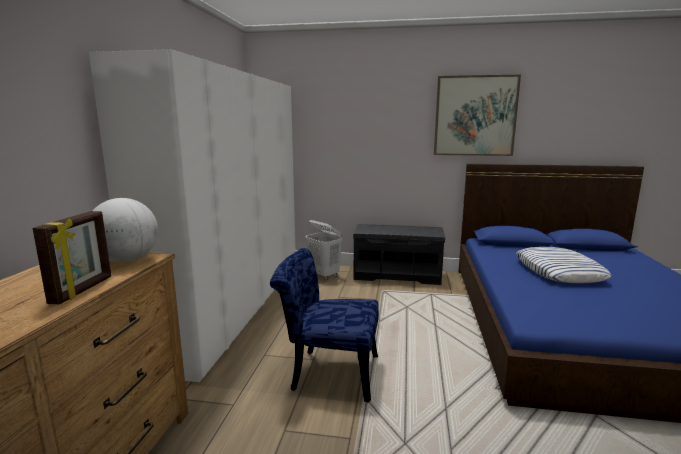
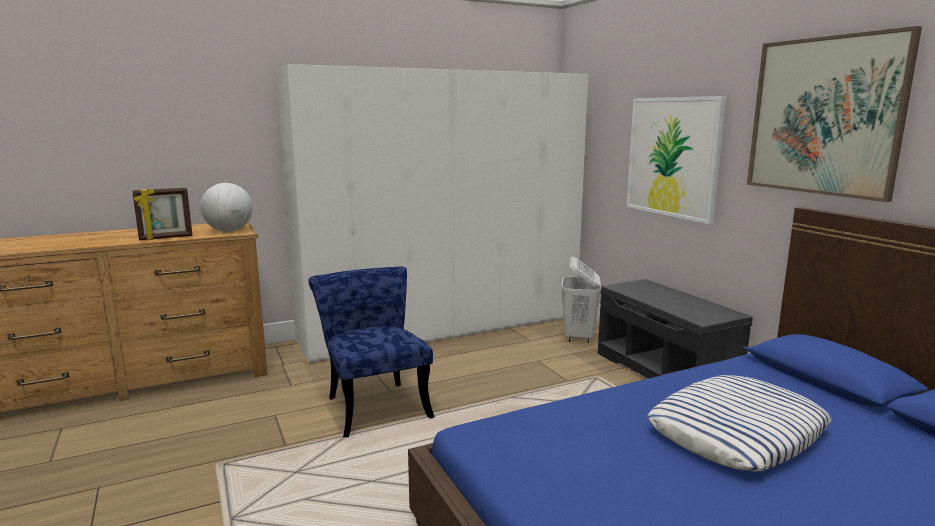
camera: 55 degrees right, 0 degrees up
none -> picture [626,96,726,224]

